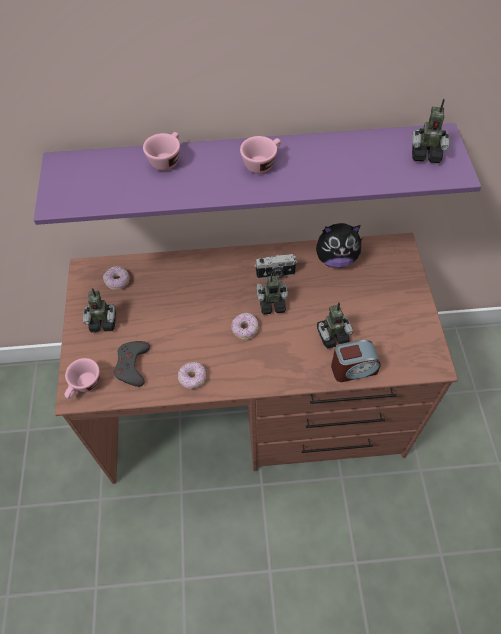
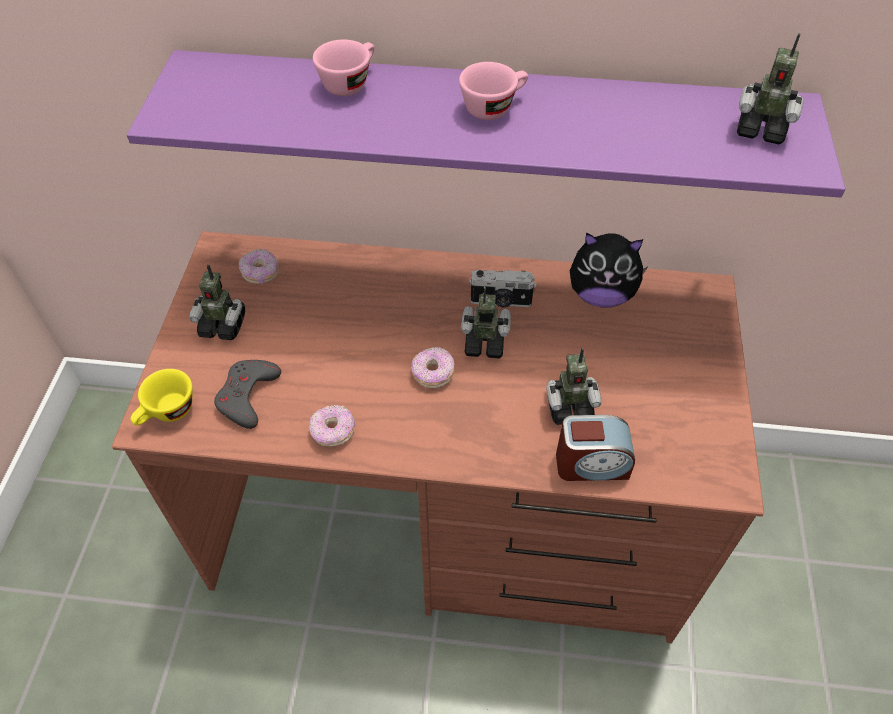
camera: 10 degrees right, 5 degrees down
pink cup [65,358,100,399] -> yellow cup [130,369,193,426]

